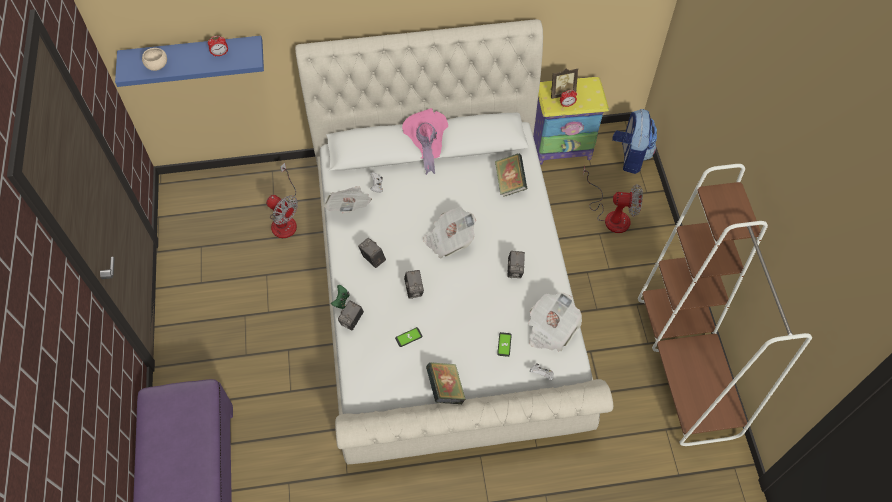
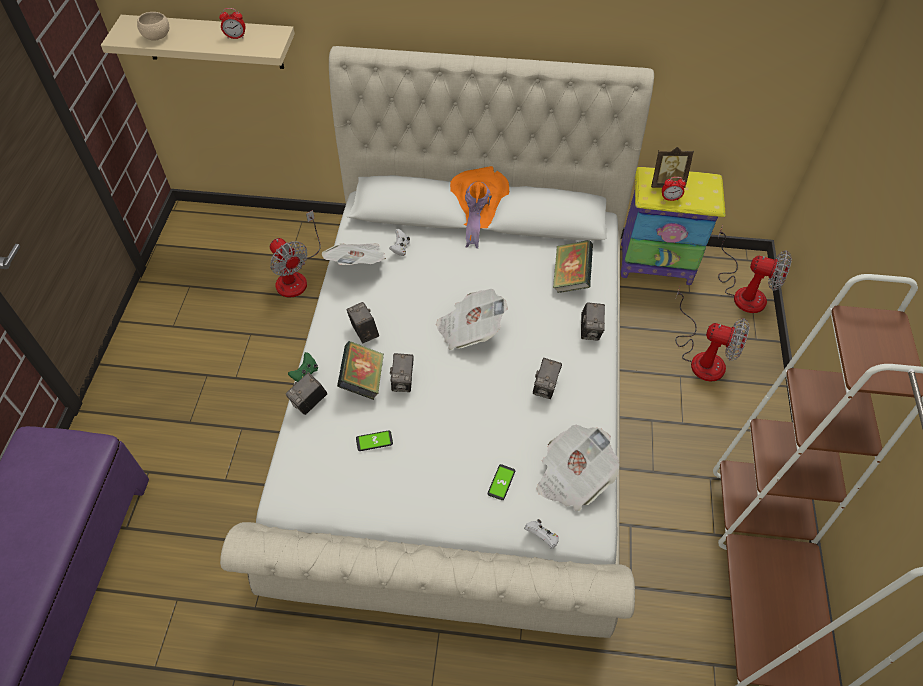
camera: 15 degrees right, 5 degrees down
blue shelf [115,36,264,87] -> beige shelf [101,15,295,69]
pink hat [402,108,448,175] -> orange hat [450,166,509,249]
book [426,362,466,404] -> book moved to [337,341,384,400]
backpack [612,109,657,174] -> fan [718,225,792,313]
none -> camera [581,302,605,341]

